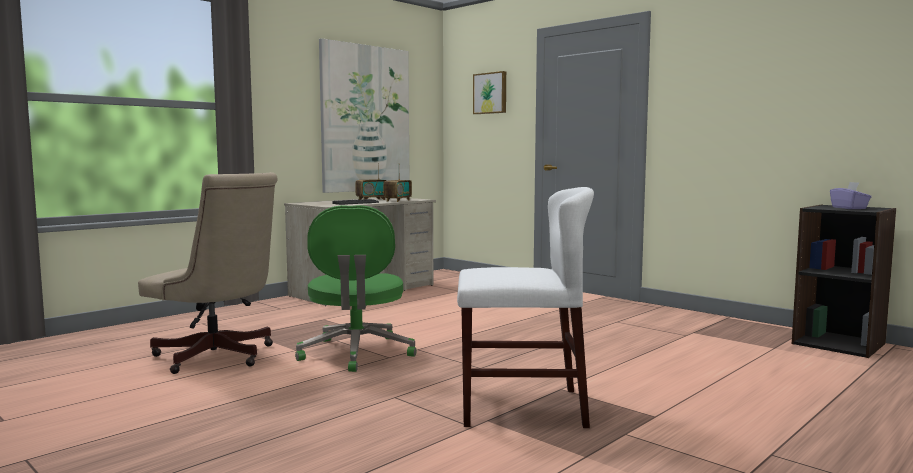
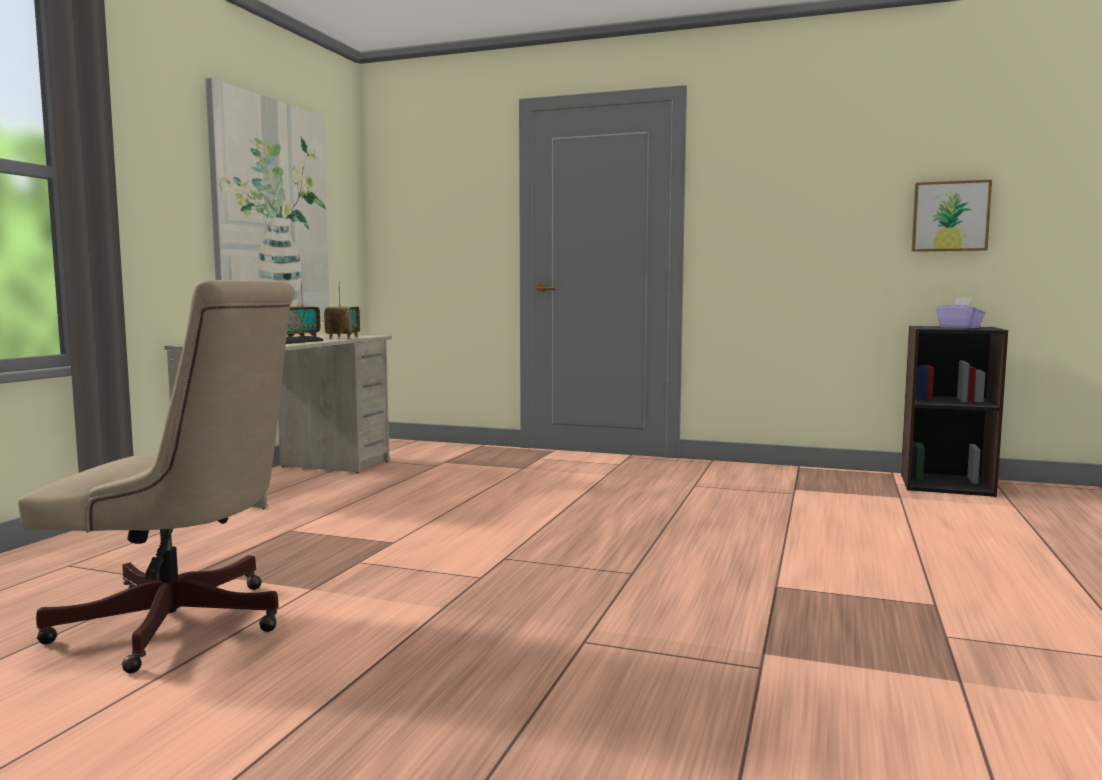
camera: 25 degrees left, 0 degrees up
green office chair [295,205,417,372] -> none
white chair [457,187,594,428] -> none
picture [473,71,506,114] -> picture moved to [912,180,992,252]

